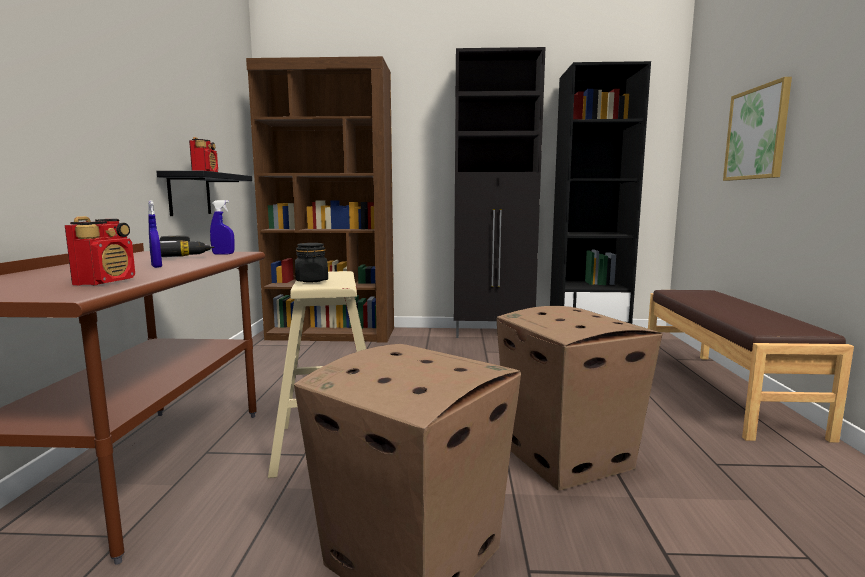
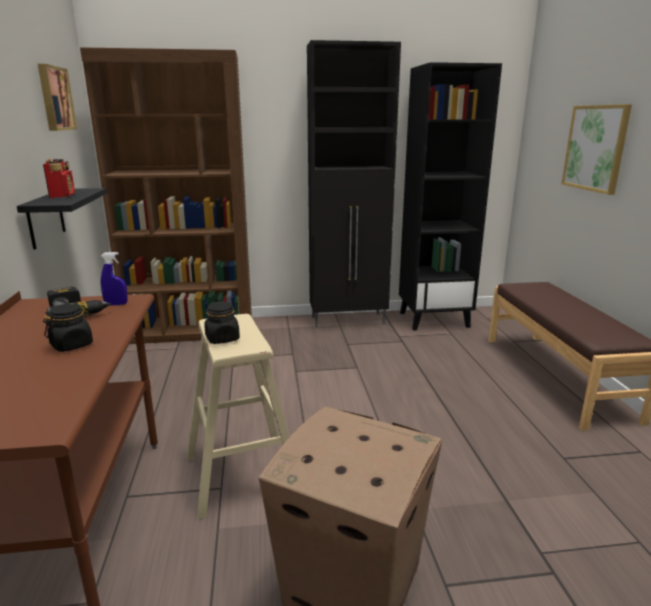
camera: 10 degrees left, 10 degrees up
radio [65,216,135,286] -> none
blue spray bottle [148,200,162,268] -> black jar [43,303,93,352]
cardboard box [497,306,663,490] -> none
none -> picture [38,64,77,131]

